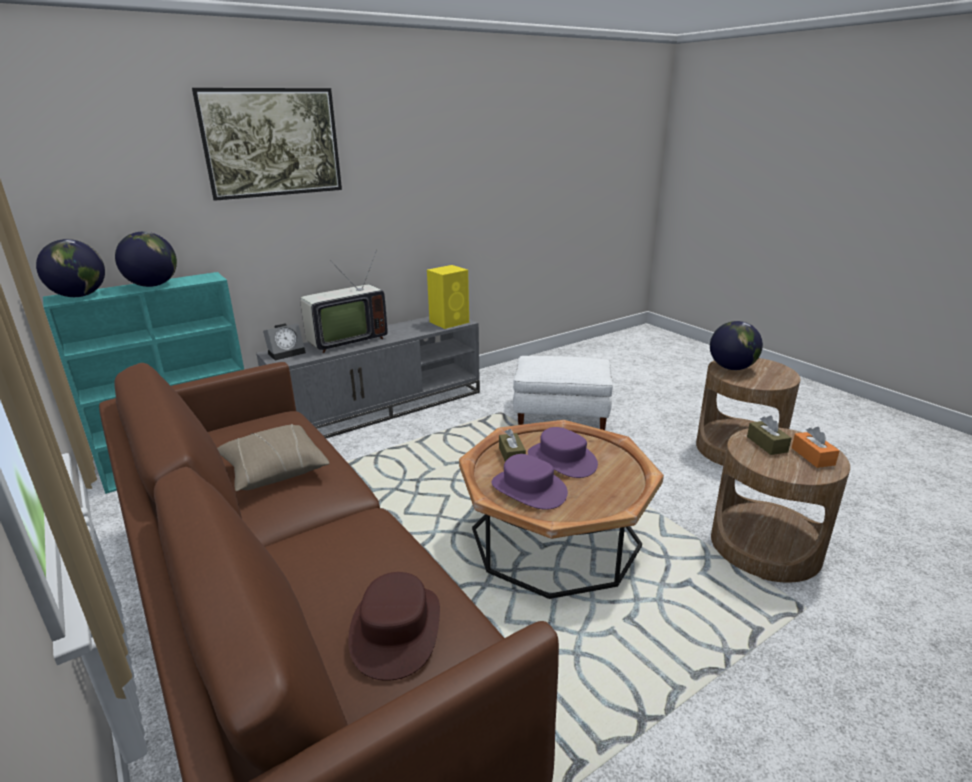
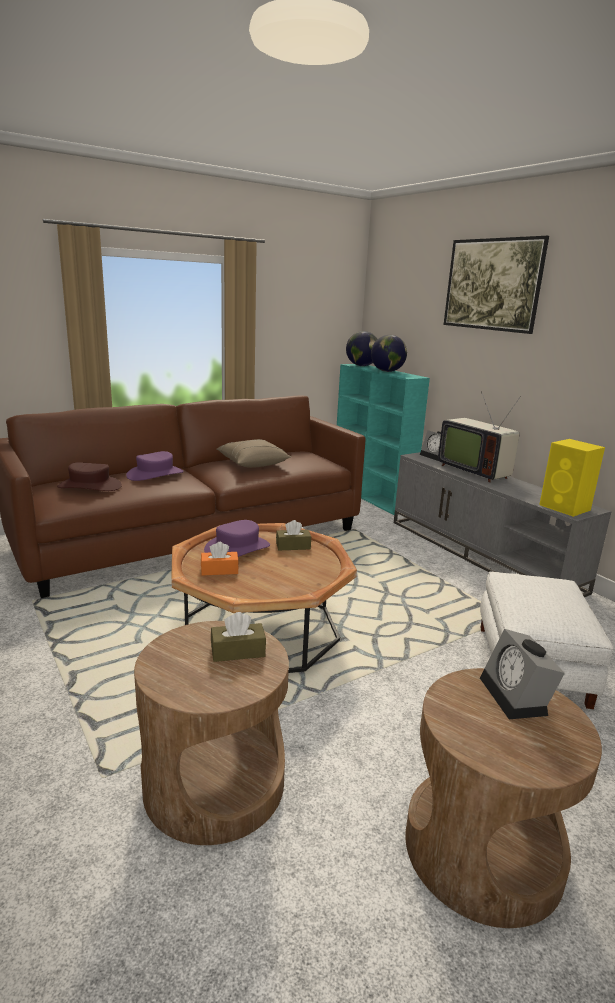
camera: 90 degrees right, 5 degrees down
purple hat [528,427,598,478] -> purple hat moved to [126,451,184,481]
globe [710,321,763,370] -> alarm clock [480,629,565,719]
orange tissue box [792,427,840,468] -> orange tissue box moved to [201,542,239,575]

